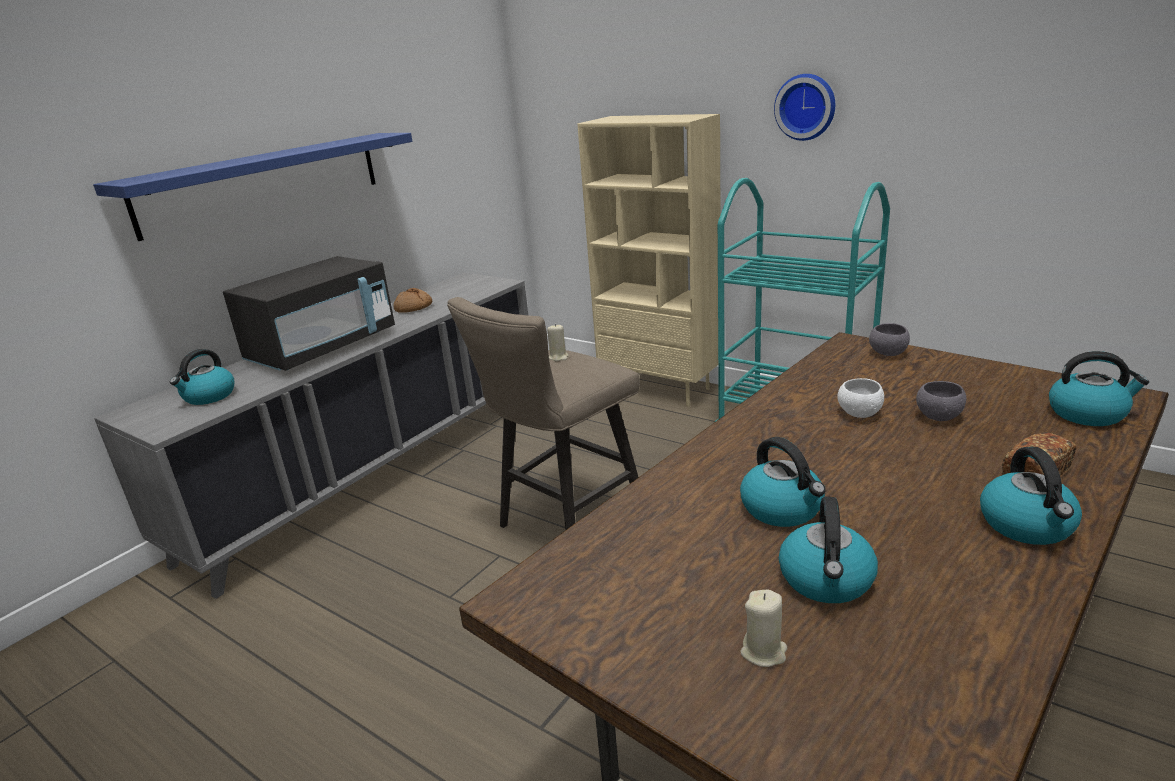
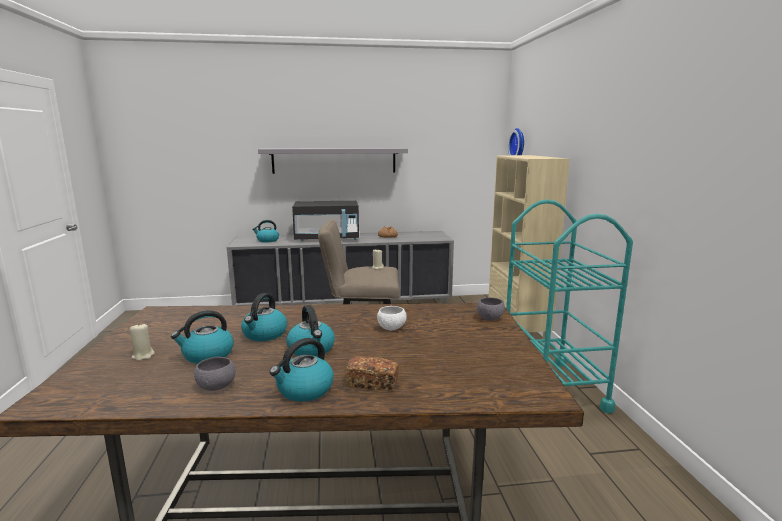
camera: 45 degrees right, 10 degrees down
blue shelf [93,133,412,241] -> grey shelf [258,148,408,174]
wall clock [774,74,835,141] -> wall clock moved to [508,128,524,155]
grey bowl [916,381,966,421] -> grey bowl moved to [194,357,236,391]
kettle [1049,351,1149,426] -> kettle moved to [286,305,335,356]

